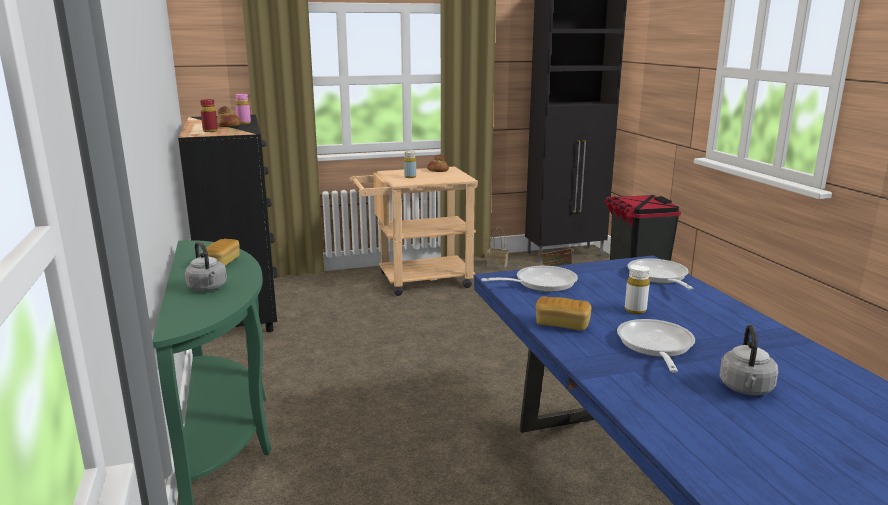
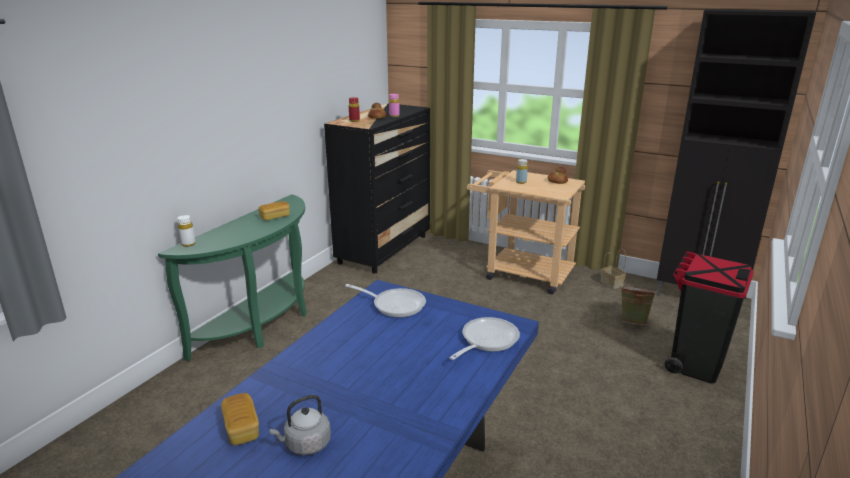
camera: 45 degrees right, 5 degrees up
grey kettle [185,241,227,291] -> none
bread [535,296,591,331] -> bread moved to [221,393,259,445]
frying pan [617,319,695,372] -> none
white bottle [625,264,650,314] -> white bottle moved to [177,215,196,247]

